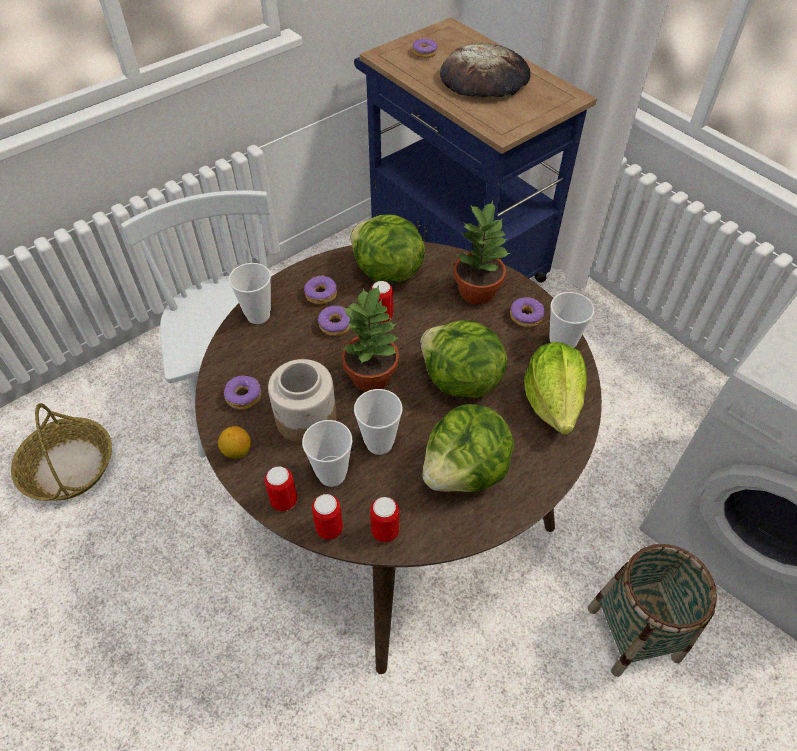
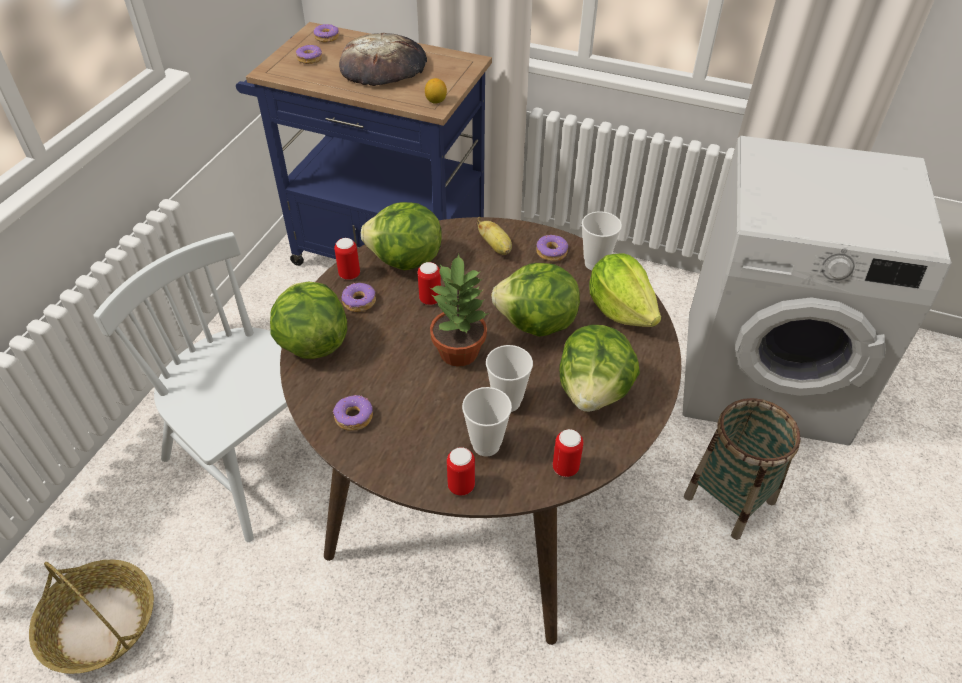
camera: 30 degrees left, 5 degrees down
lemon [218,426,251,459] -> lemon moved to [425,78,447,104]
cup [229,263,271,324] -> lettuce [270,282,347,359]
jar [268,359,337,443] -> none
can [312,494,343,540] -> can moved to [334,238,360,280]
donut [318,305,350,336] -> donut moved to [314,24,339,42]
potted plant [454,201,510,304] -> banana [476,217,512,255]

